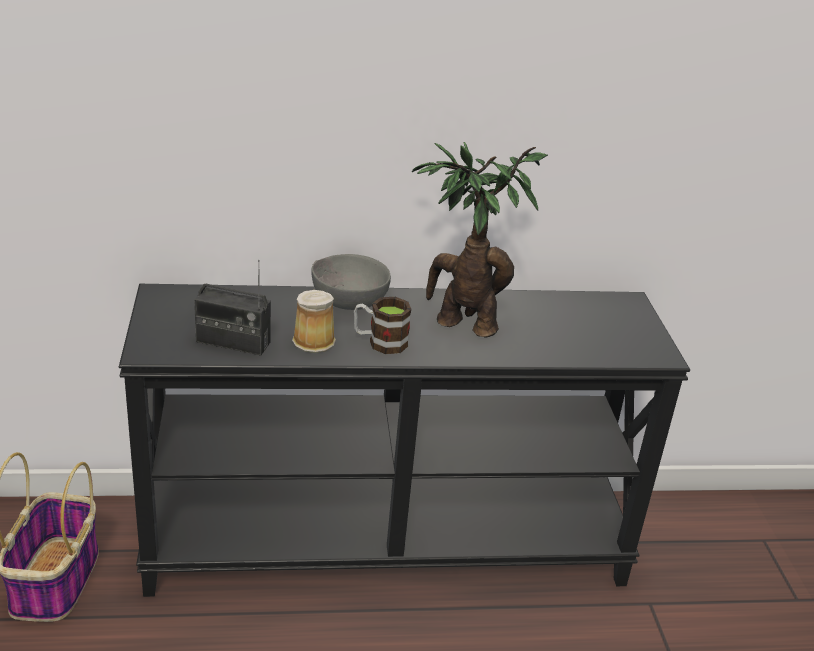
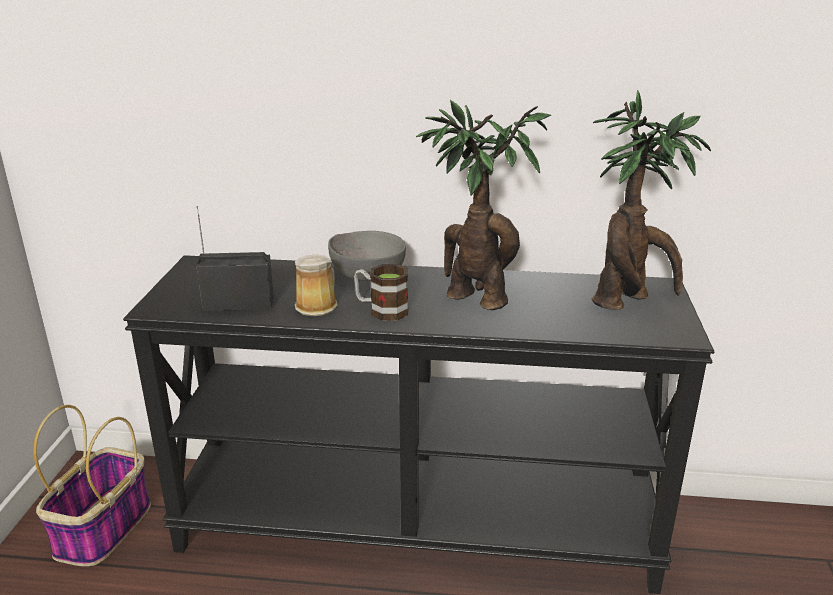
camera: 15 degrees right, 5 degrees down
radio [194,260,271,356] -> radio turned 150 degrees clockwise [196,206,274,311]
none -> potted plant [592,90,711,310]

